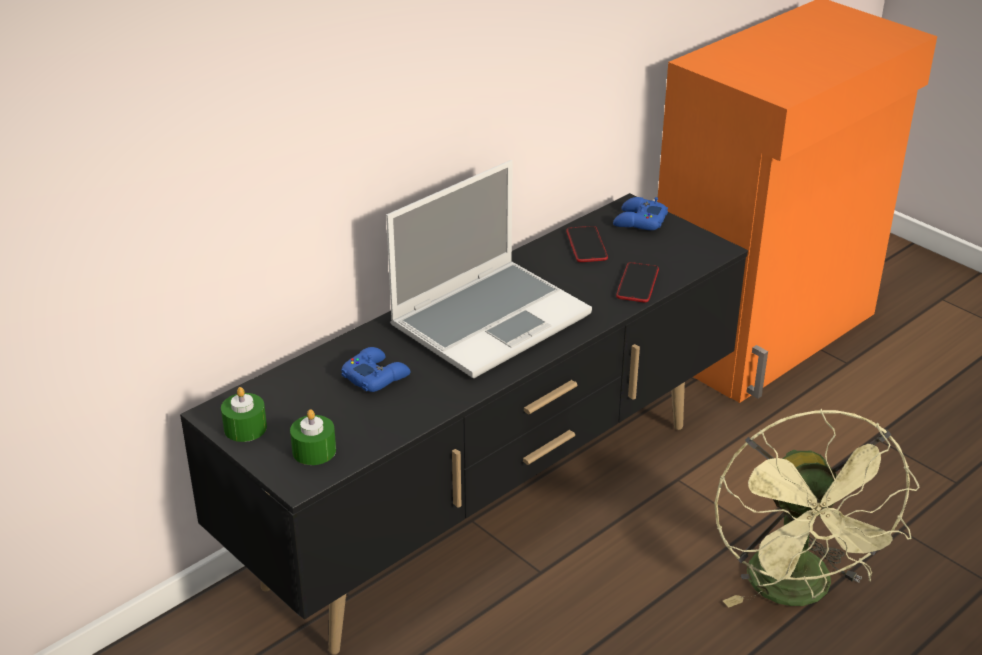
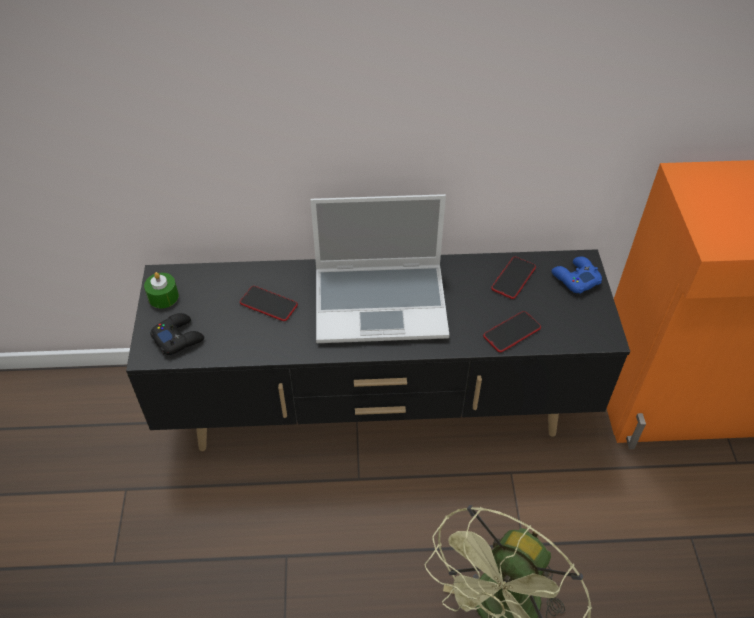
camera: 40 degrees right, 15 degrees up
green candle [290,409,336,465] -> black game controller [150,313,204,355]
blue game controller [341,347,411,392] -> phone [240,286,298,321]

